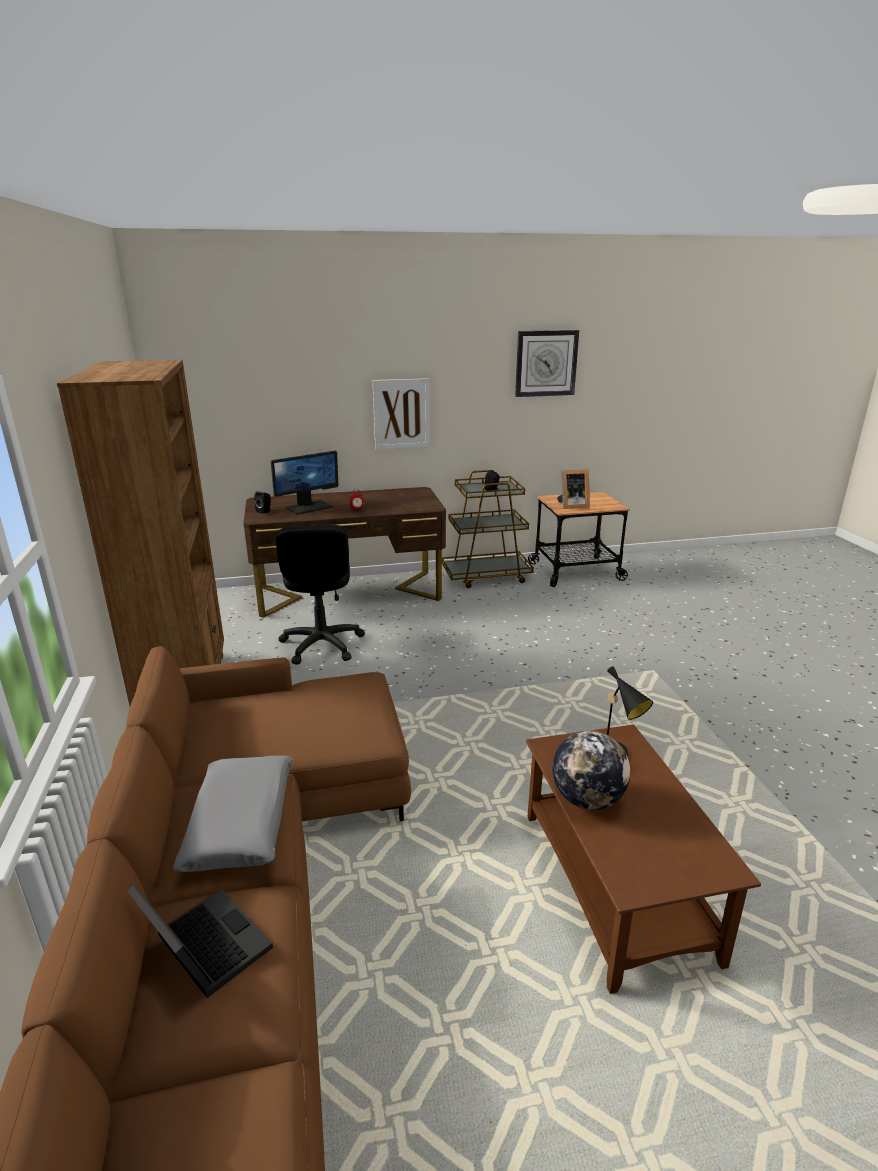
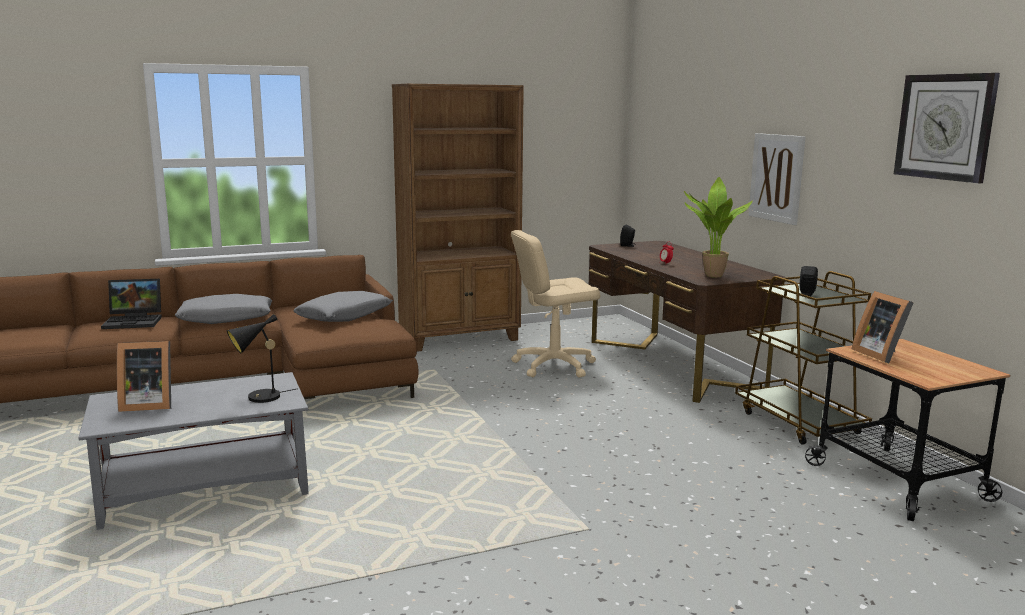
camera: 80 degrees right, 10 degrees down
laptop [127,884,273,998] -> laptop turned 45 degrees clockwise [101,279,162,329]
monitor [271,451,338,515] -> none
black office chair [276,525,365,665] -> beige office chair [511,230,600,378]
brown coffee table [526,724,761,994] -> grey coffee table [78,372,309,530]
globe [552,731,630,810] -> none
none -> picture frame [117,341,171,412]
none -> grey pillow [294,291,393,322]
none -> potted plant [684,177,753,278]

